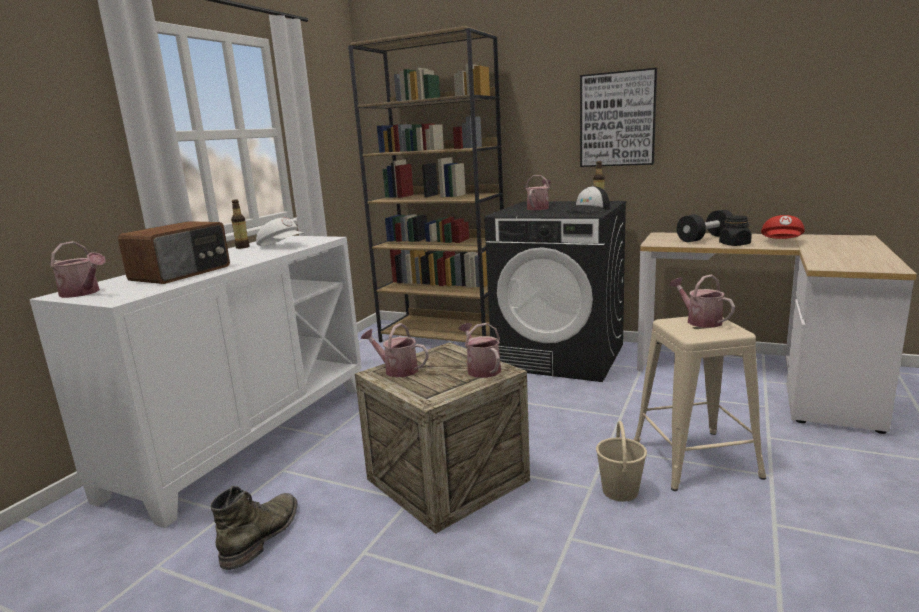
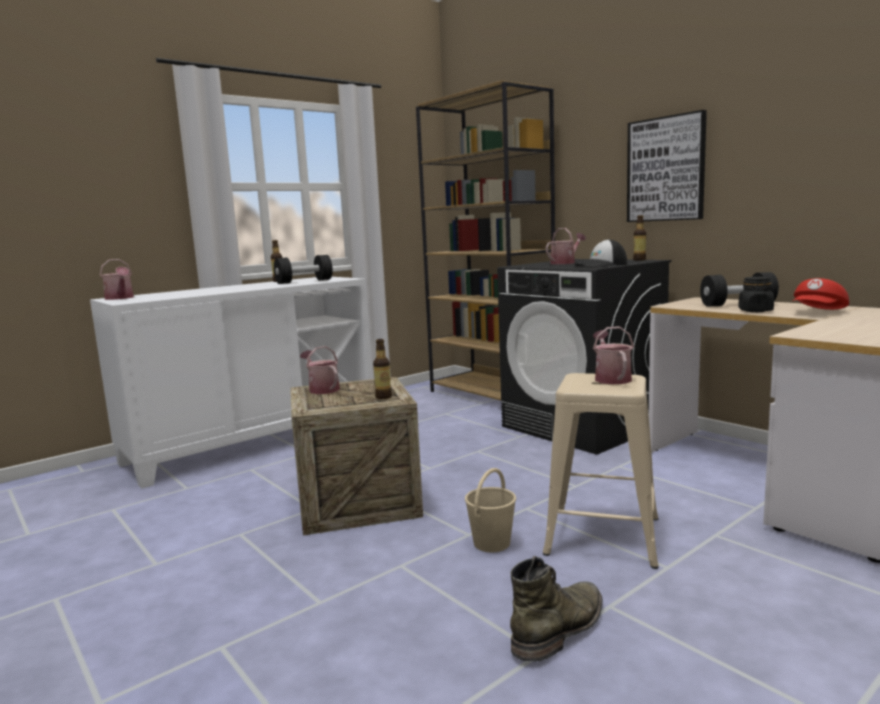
camera: 25 degrees right, 5 degrees down
radio [118,221,230,284] -> none
green boot [211,486,298,570] -> green boot moved to [510,556,603,662]
white cap [256,218,304,246] -> black dumbbell [274,255,333,284]
watering can [459,323,501,378] -> bottle [373,339,392,399]

